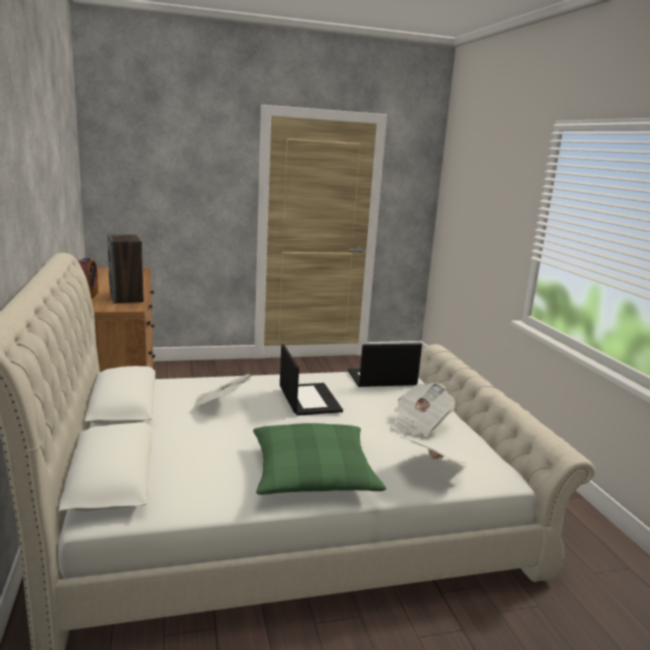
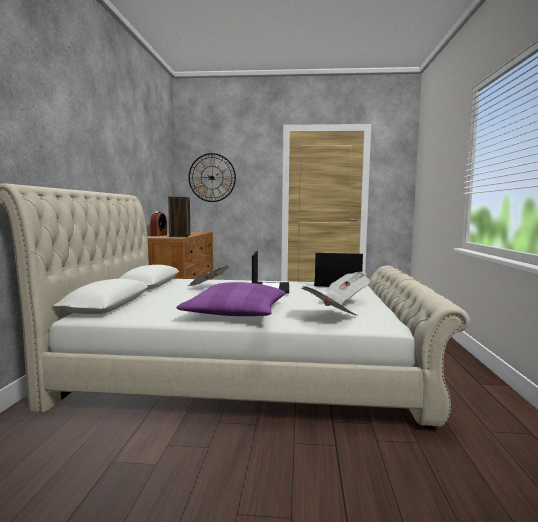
camera: 20 degrees right, 10 degrees down
green pillow [253,423,386,495] -> purple pillow [176,282,285,316]
none -> wall clock [188,153,236,202]

